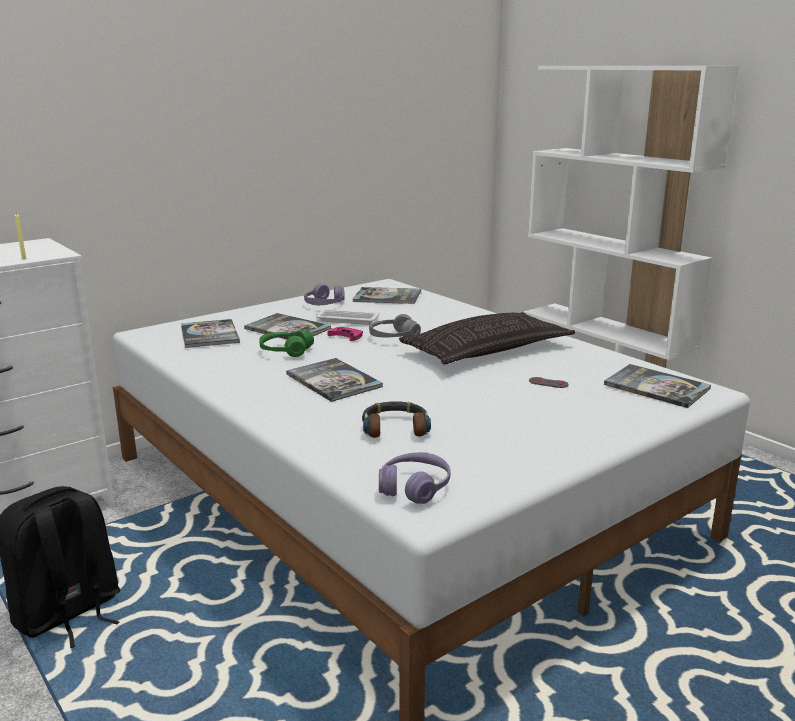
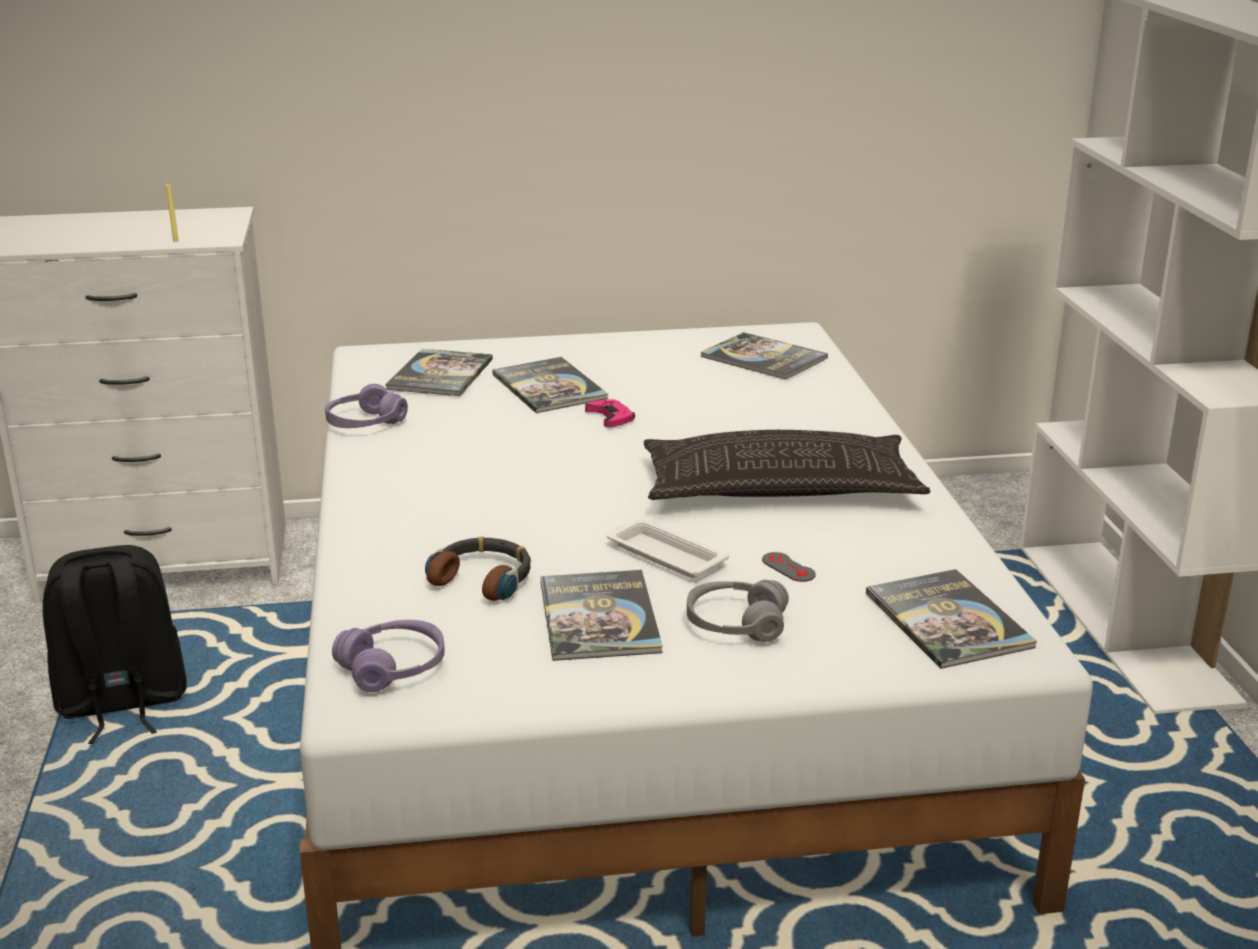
camera: 30 degrees right, 5 degrees up
green headphones [259,329,314,357] -> none
book [286,358,383,402] -> book moved to [541,570,663,661]
purple headphones [304,284,345,305] -> purple headphones moved to [325,384,408,428]
white tray [316,309,380,325] -> white tray moved to [607,519,729,578]
grey headphones [369,314,421,338] -> grey headphones moved to [687,580,789,642]

